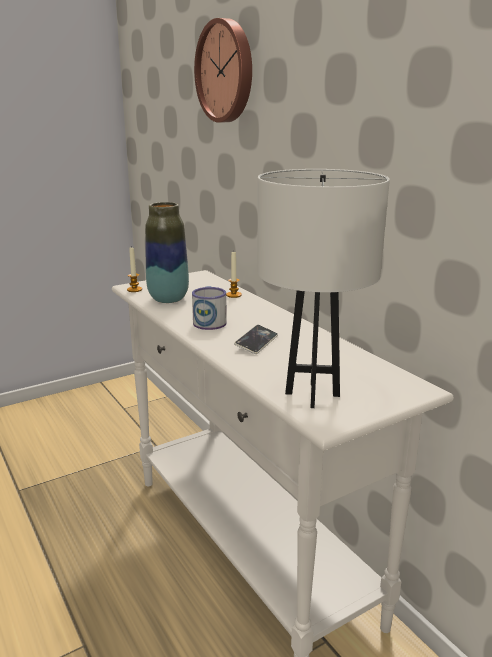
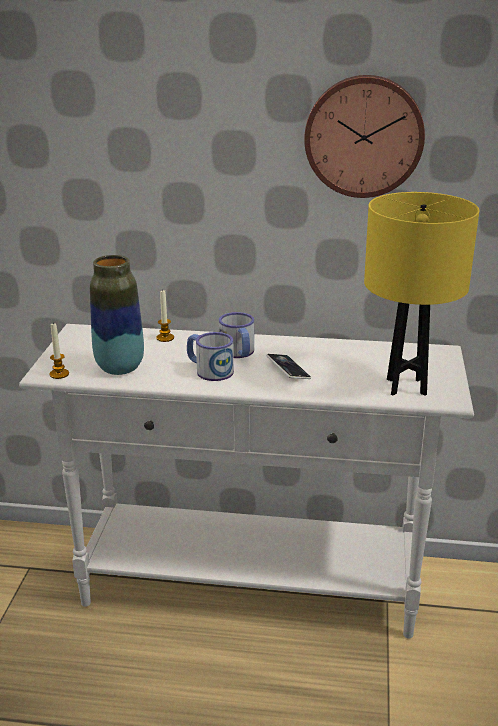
camera: 50 degrees left, 5 degrees up
wall clock [194,18,252,123] -> wall clock moved to [304,75,425,198]
white table lamp [258,169,390,408] -> yellow table lamp [364,192,479,396]
none -> mug [219,312,254,358]

